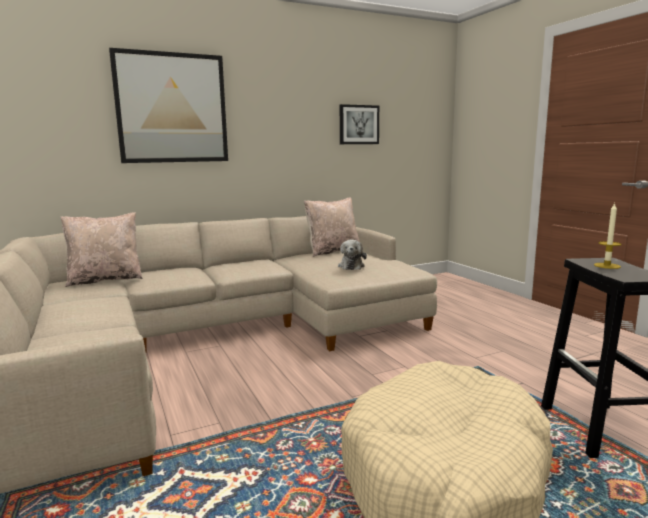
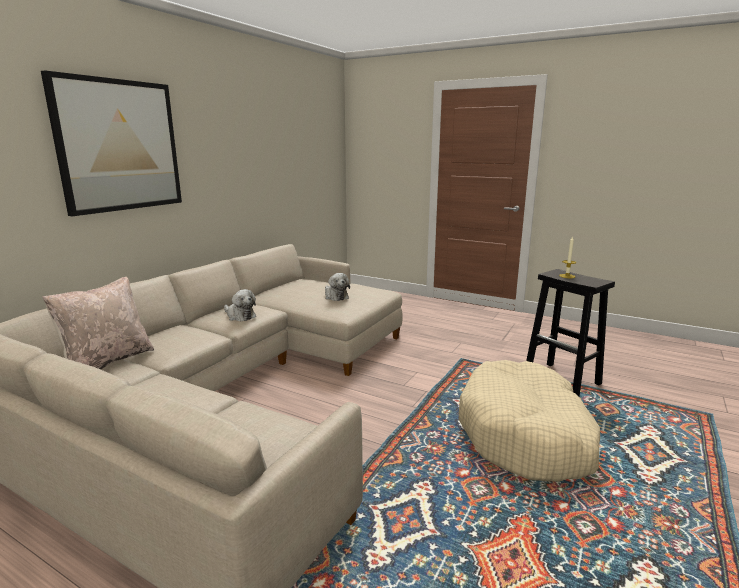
camera: 35 degrees left, 5 degrees up
beige pillow [304,198,360,256] -> none
picture [340,104,379,144] -> none
none -> plush toy [224,289,256,321]

